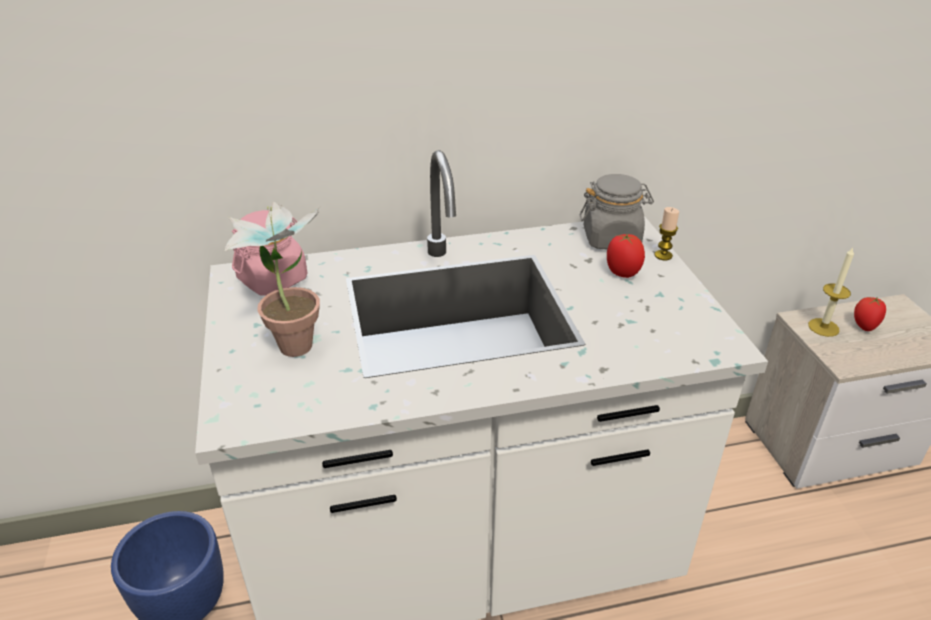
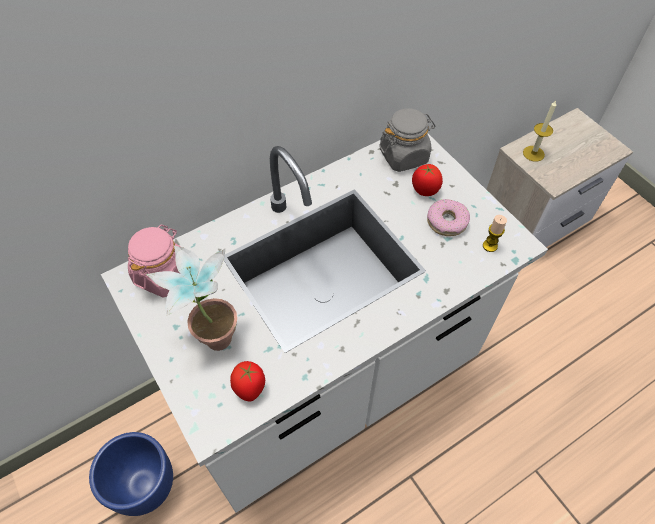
camera: 20 degrees left, 20 degrees up
candle [654,207,679,260] -> candle moved to [483,215,507,252]
tomato [854,297,886,331] -> tomato moved to [230,361,265,402]
none -> donut [427,199,470,236]

